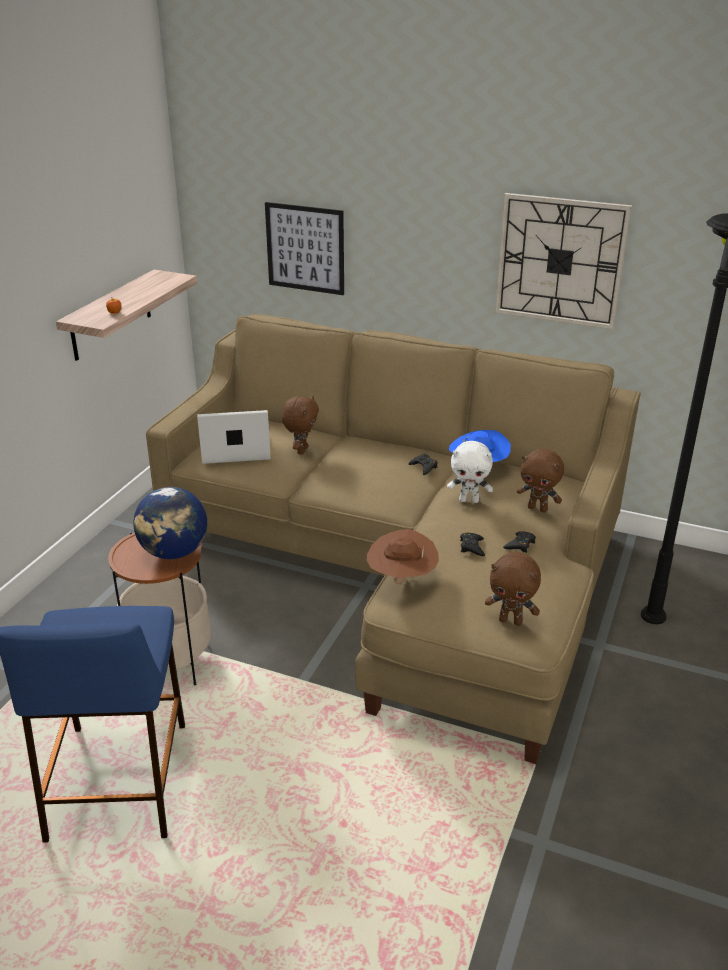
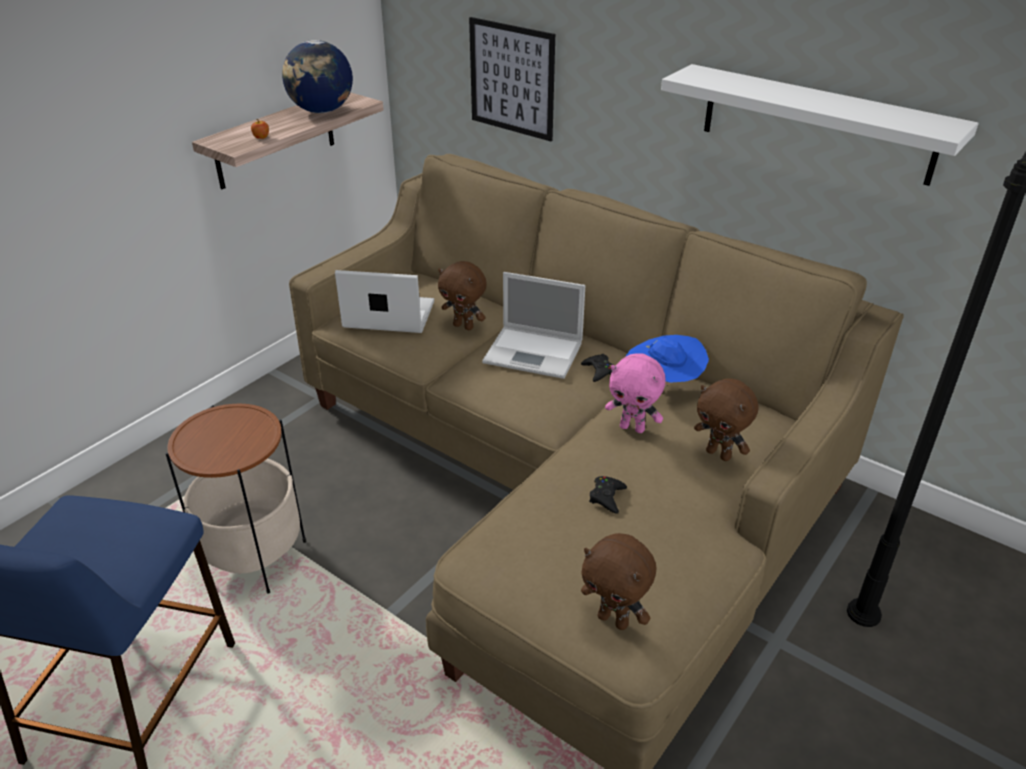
camera: 15 degrees right, 5 degrees up
globe [133,487,207,559] -> globe moved to [282,40,353,113]
brown plush toy [282,396,319,455] -> brown plush toy turned 90 degrees clockwise [438,261,487,330]
brown hat [367,529,439,584] -> none
white plush toy [447,441,493,503] -> pink plush toy [605,353,665,433]
wall clock [495,193,632,329] -> white shelf [661,64,979,186]
black game controller [503,531,536,553] -> none
none -> laptop [482,272,585,379]

